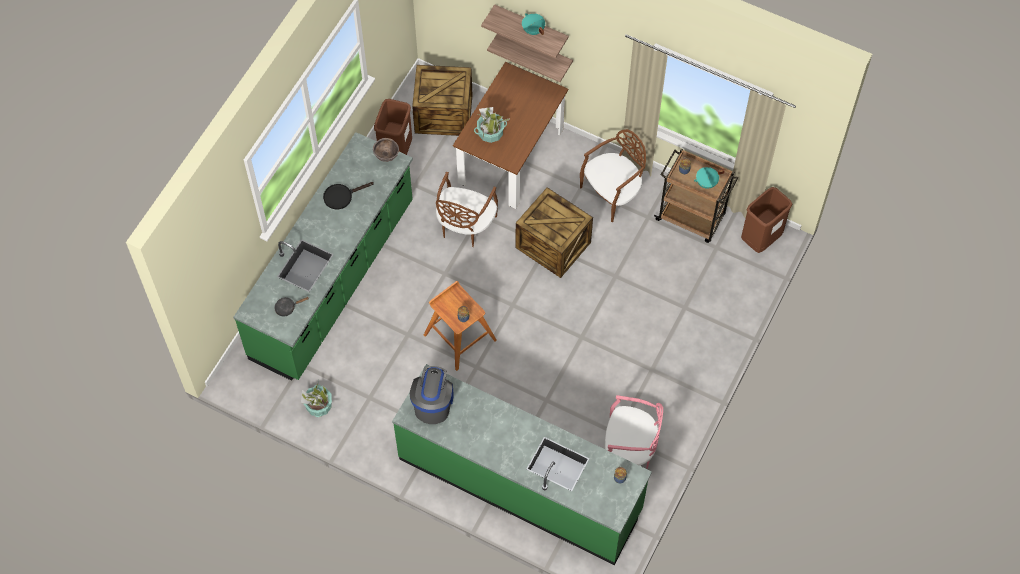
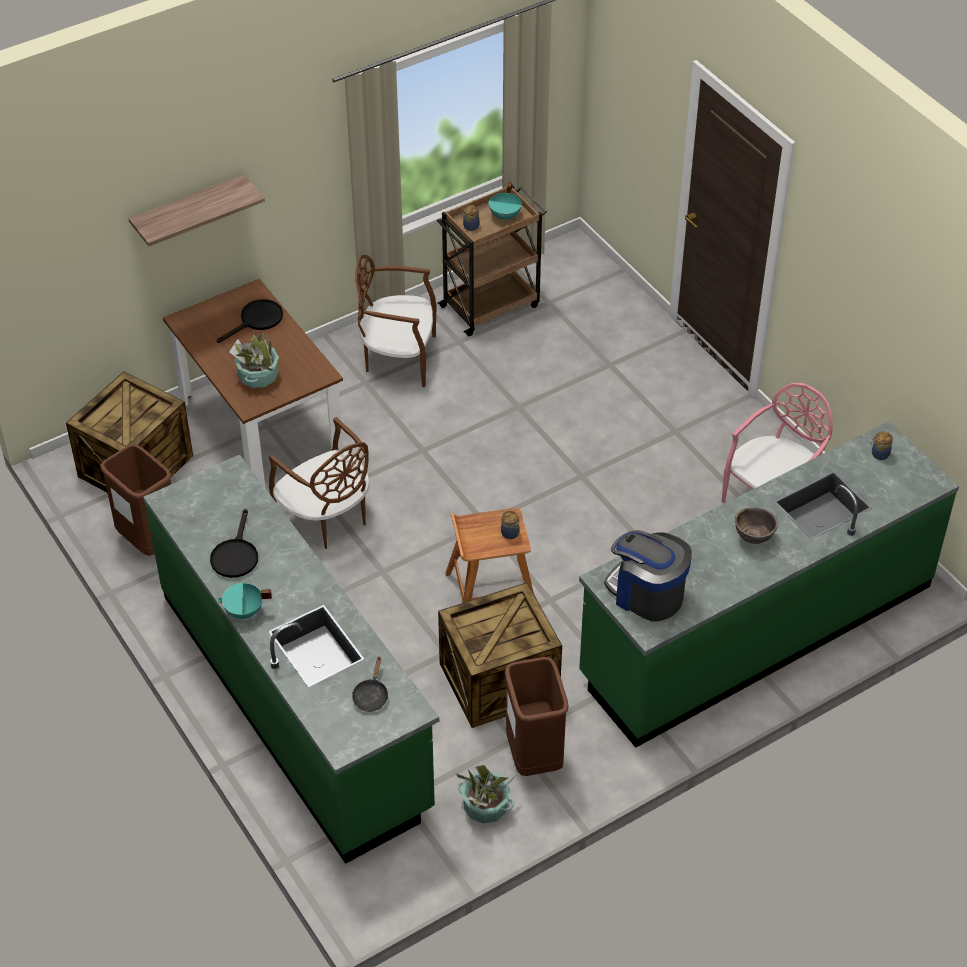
camera: 60 degrees left, 15 degrees down
brown bowl [373,138,399,162] -> brown bowl moved to [735,507,778,544]
shelf [487,34,573,82] -> none
crate [516,187,593,278] -> crate moved to [438,582,562,728]
turquoise cooking pot [522,13,545,35] -> turquoise cooking pot moved to [216,583,272,619]
brown chair [580,129,646,222] -> brown chair turned 75 degrees counterclockwise [355,254,437,387]
brown trash can [741,187,792,253] -> brown trash can moved to [505,657,569,776]
none -> black frying pan [217,299,283,343]

